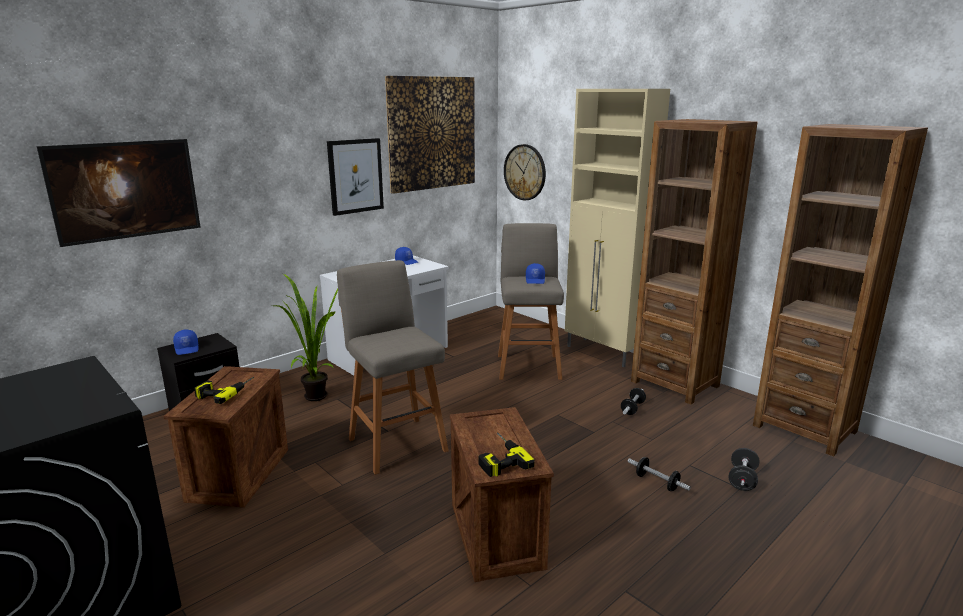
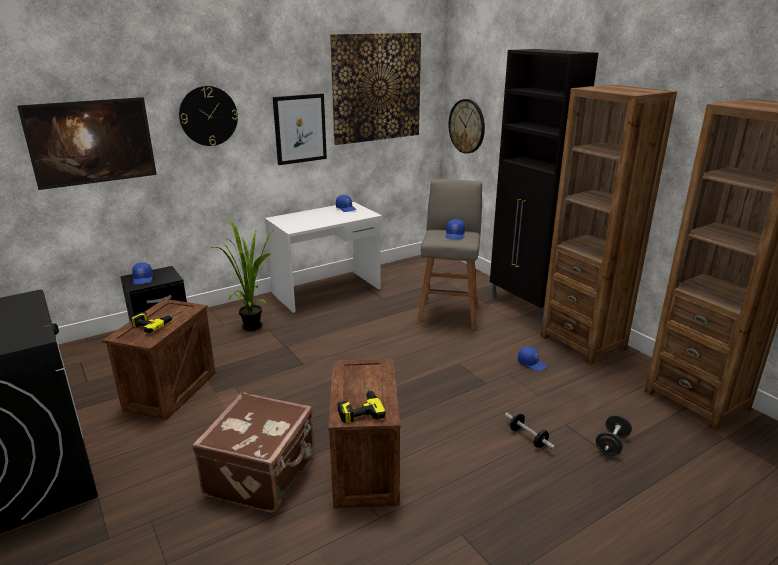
camera: 10 degrees right, 5 degrees up
grey stool [337,260,449,475] -> none
beige cabinet [565,89,670,367] -> black cabinet [490,49,598,322]
dumbbell [621,388,646,415] -> blue cap [518,347,547,371]
none -> wall clock [179,86,238,146]
none -> brown suitcase [192,392,314,513]

